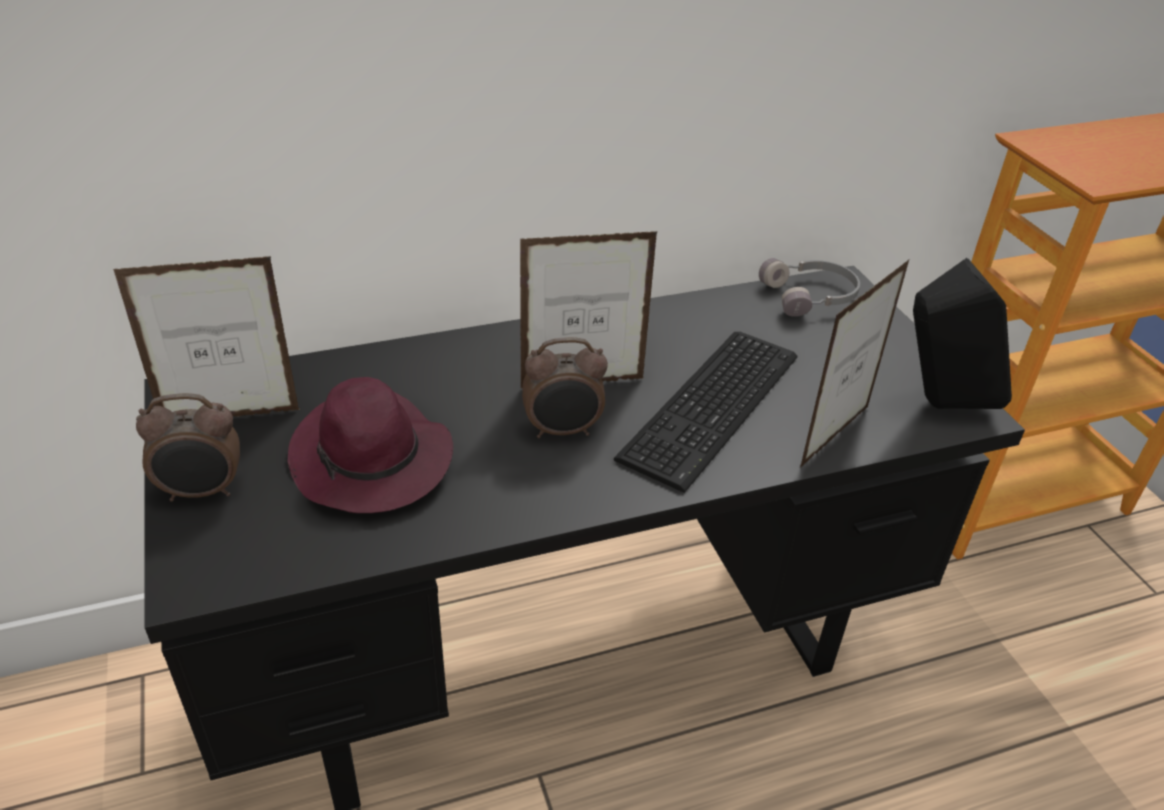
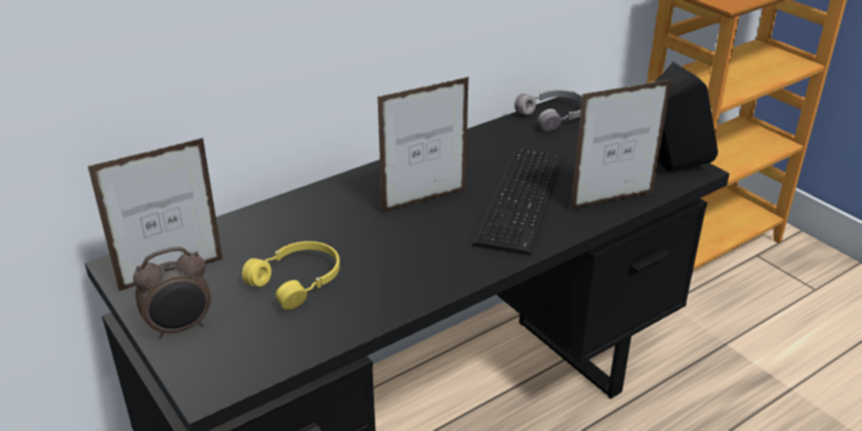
camera: 15 degrees left, 5 degrees down
purple hat [287,377,453,513] -> yellow headphones [242,241,340,310]
alarm clock [522,337,608,438] -> none
picture frame [800,260,909,468] -> picture frame turned 135 degrees counterclockwise [570,79,672,210]

